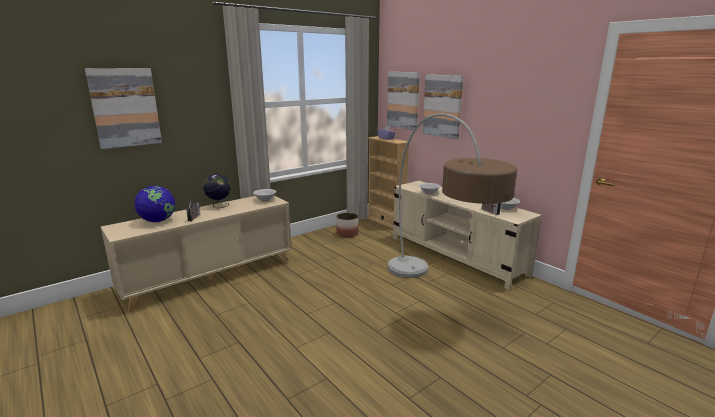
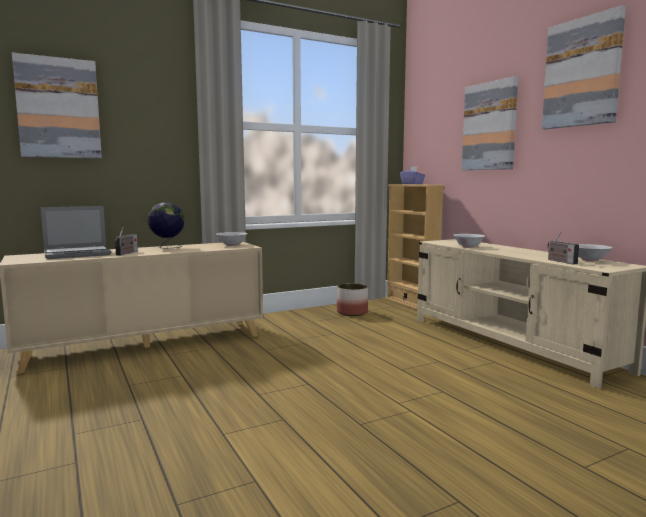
camera: 10 degrees right, 10 degrees down
globe [135,185,175,222] -> laptop [41,206,111,259]
picture [387,72,420,130] -> picture moved to [542,5,626,129]
floor lamp [388,113,517,278] -> none

